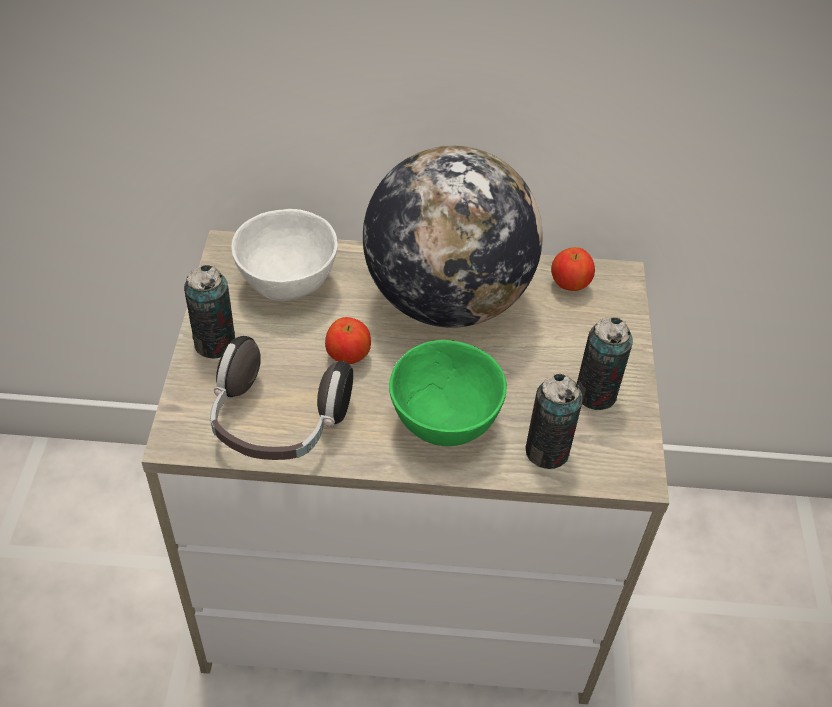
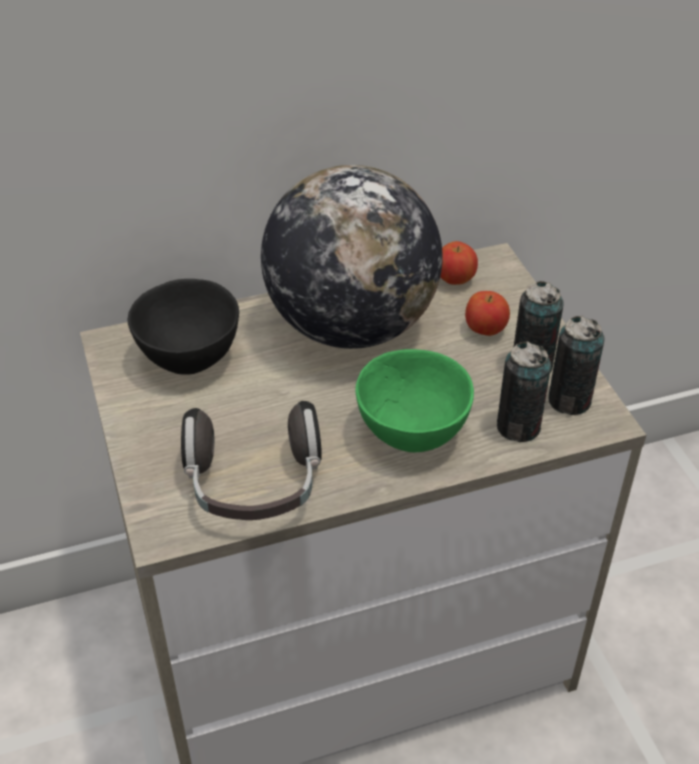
camera: 20 degrees left, 5 degrees down
can [184,265,235,358] -> can moved to [549,316,605,415]
white bowl [231,209,338,301] -> black bowl [127,279,239,375]
apple [325,317,371,364] -> apple moved to [465,291,510,336]

